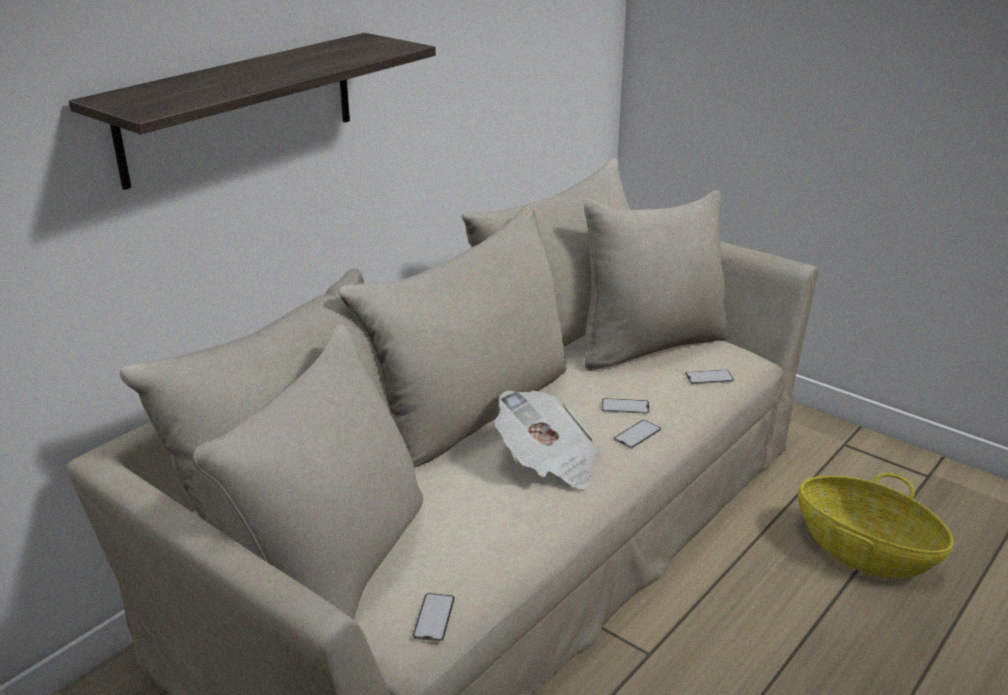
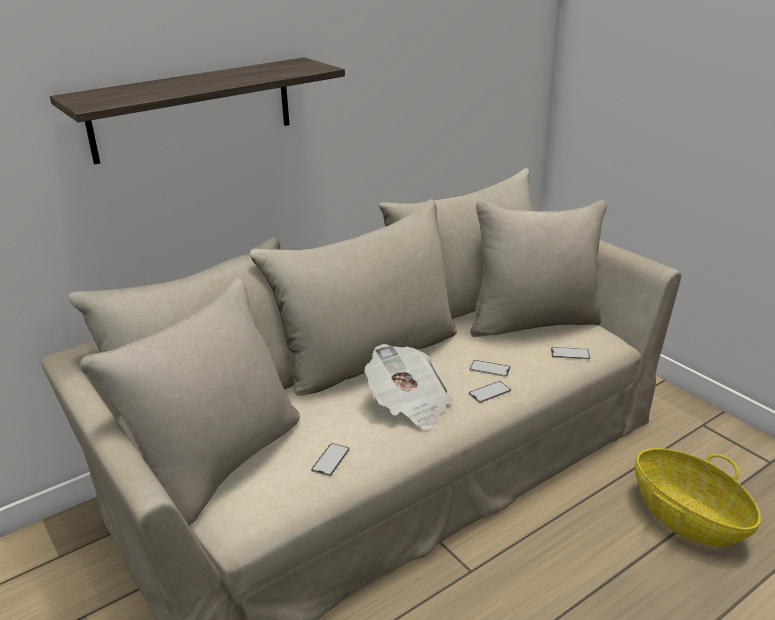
camera: 15 degrees right, 0 degrees up
phone [413,593,455,642] -> phone moved to [311,443,350,476]

